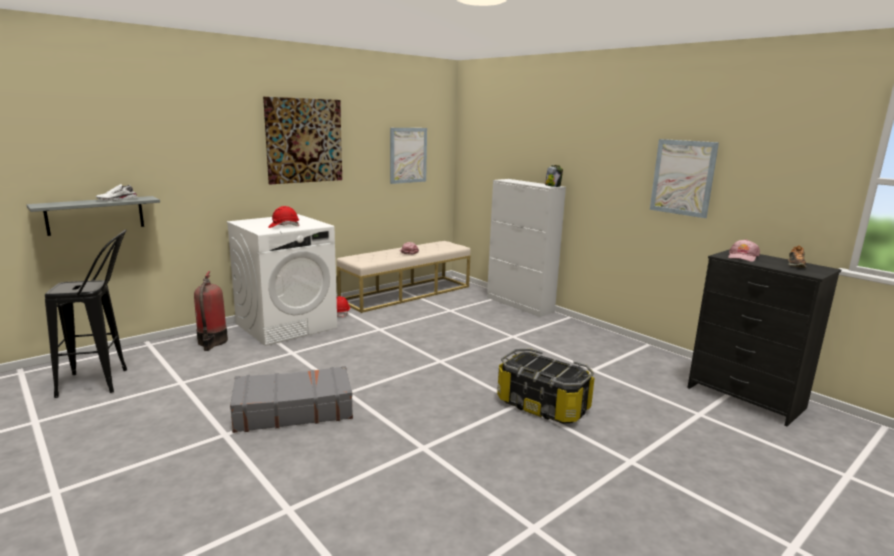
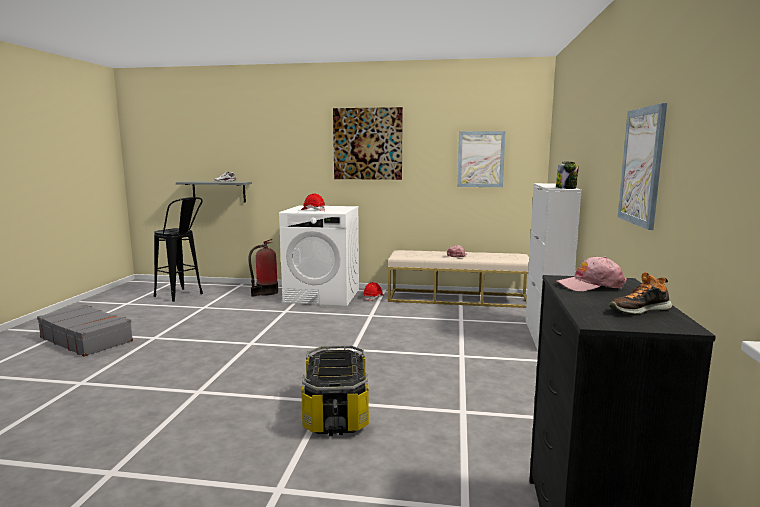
camera: 50 degrees right, 5 degrees down
grey suitcase [230,366,353,433] -> grey suitcase moved to [37,305,133,357]

